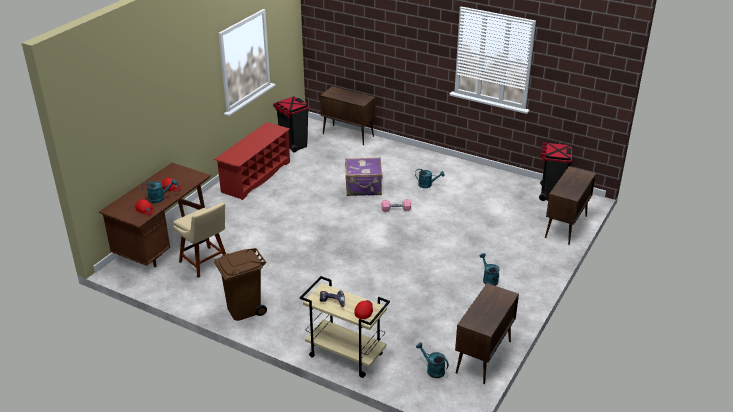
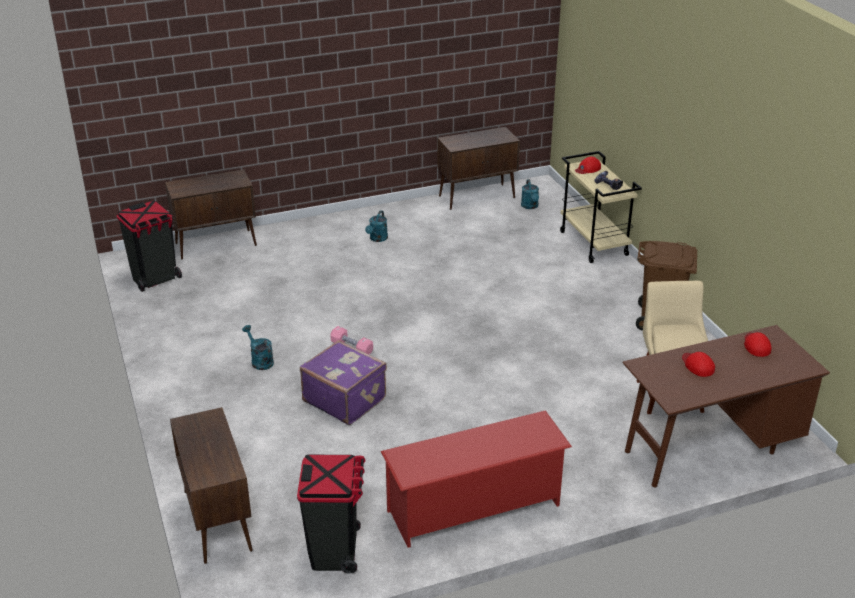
camera: 140 degrees left, 0 degrees up
turquoise watering can [142,179,177,203] -> none

